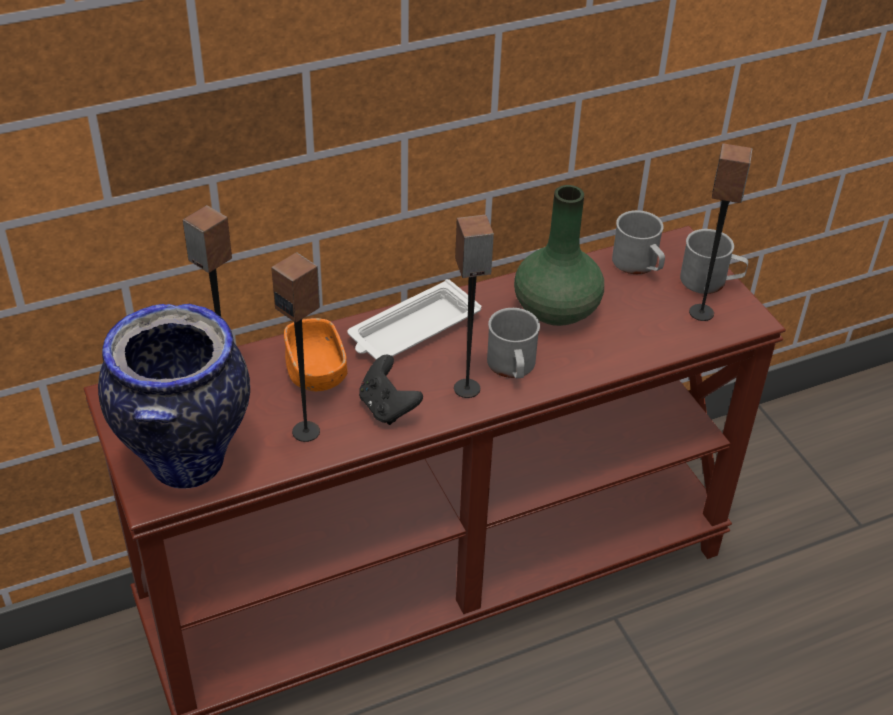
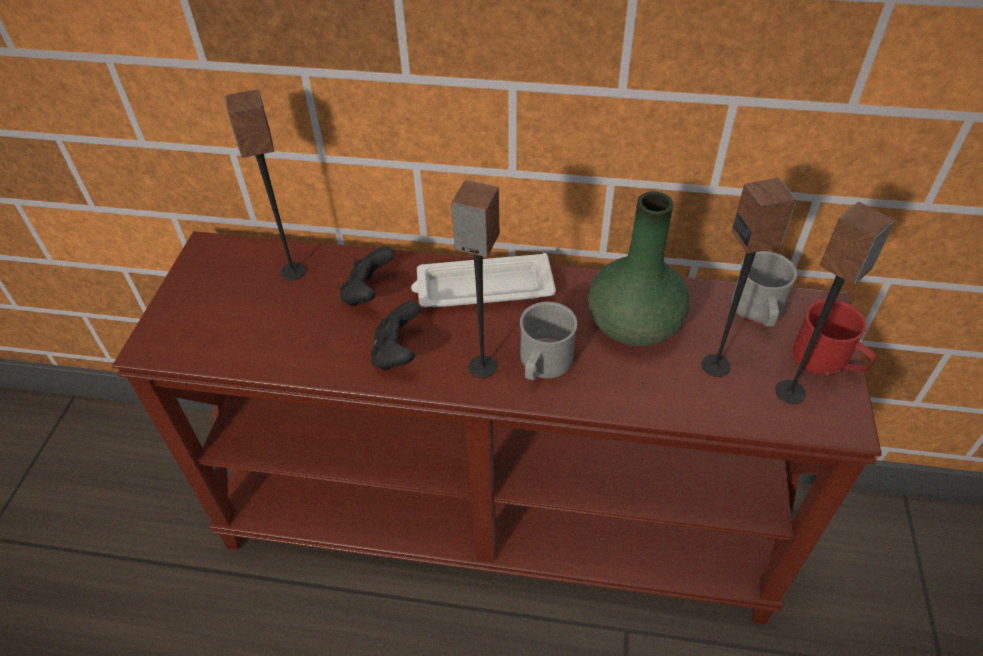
camera: 35 degrees right, 5 degrees up
vase [98,304,250,489] -> none
speaker [271,253,320,442] -> speaker moved to [702,178,797,377]
orange bowl [284,318,348,391] -> black game controller [339,247,395,307]
grey mug [680,229,748,294] -> red mug [792,299,876,376]

